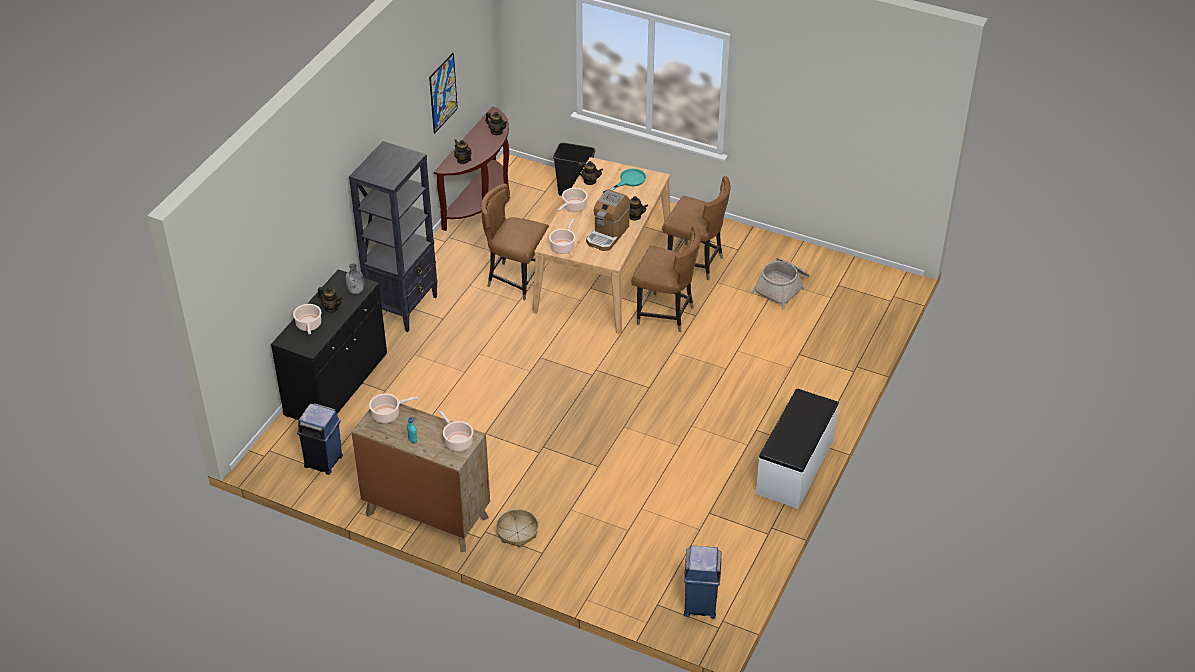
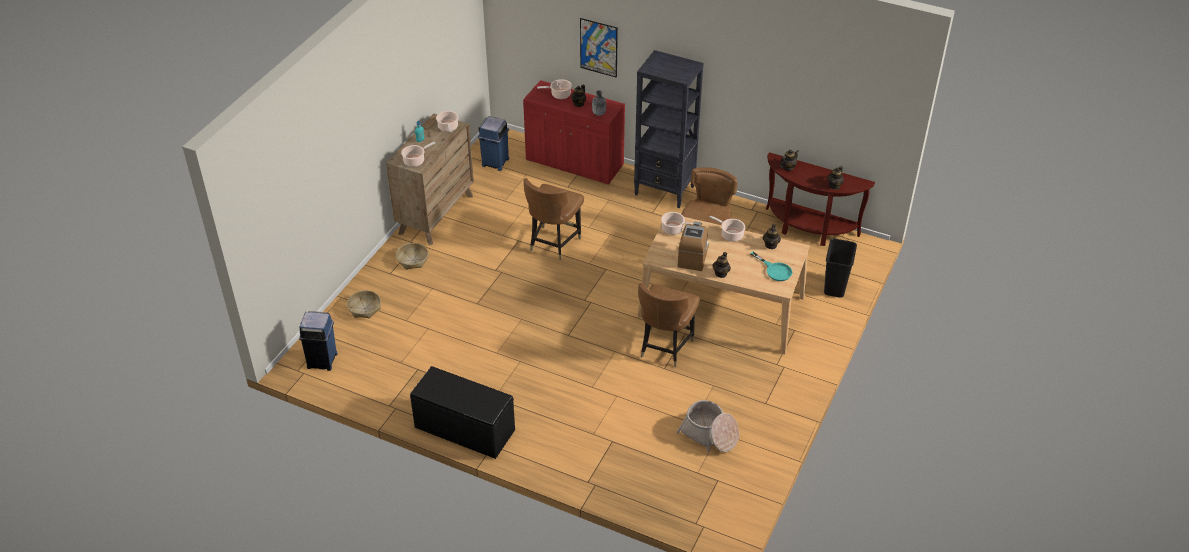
camera: 90 degrees right, 0 degrees up
black cabinet [271,269,387,420] -> red cabinet [523,80,625,185]
picture [429,53,458,134] -> picture moved to [580,18,618,78]
coffee machine [586,189,630,251] -> coffee machine turned 75 degrees clockwise [678,221,709,271]
brown chair [662,176,731,281] -> brown chair moved to [524,178,584,260]
white bench [756,388,839,509] -> black bench [410,366,515,459]
none -> basket [347,290,381,319]

